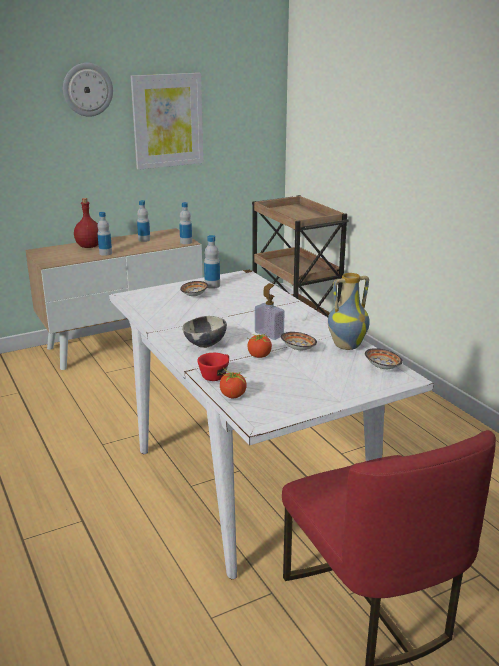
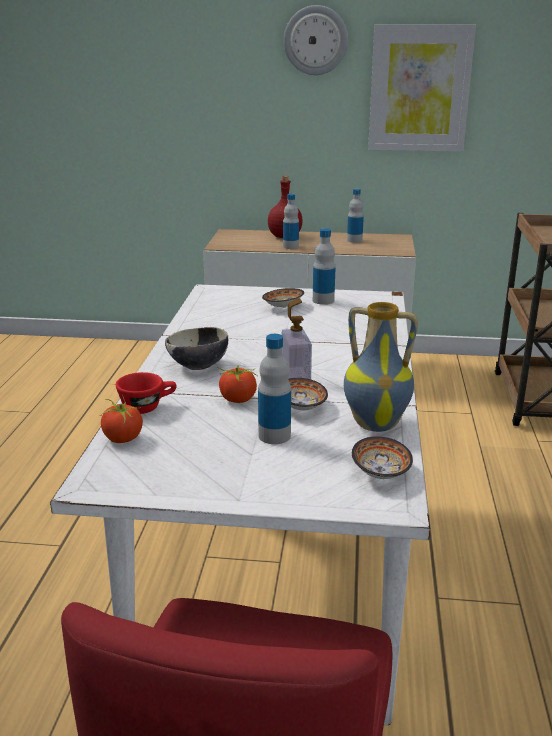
camera: 35 degrees right, 0 degrees up
bottle [179,202,192,244] -> bottle moved to [258,334,291,444]

